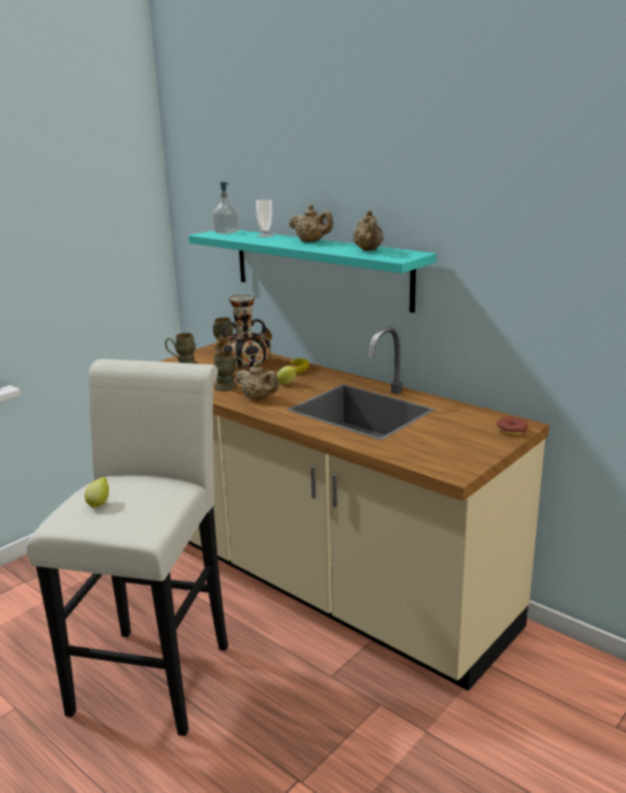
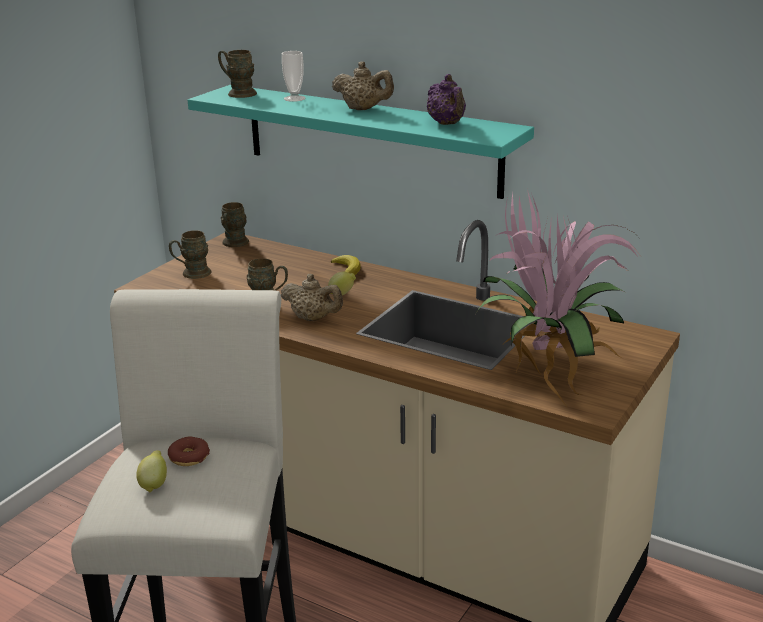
camera: 10 degrees left, 5 degrees up
soap dispenser [213,182,239,234] -> brown mug [218,50,257,98]
vase [216,295,272,367] -> none
beige teapot [353,210,384,250] -> purple teapot [427,74,466,125]
donut [496,417,528,436] -> donut moved to [168,437,210,466]
none -> potted plant [474,190,644,407]

